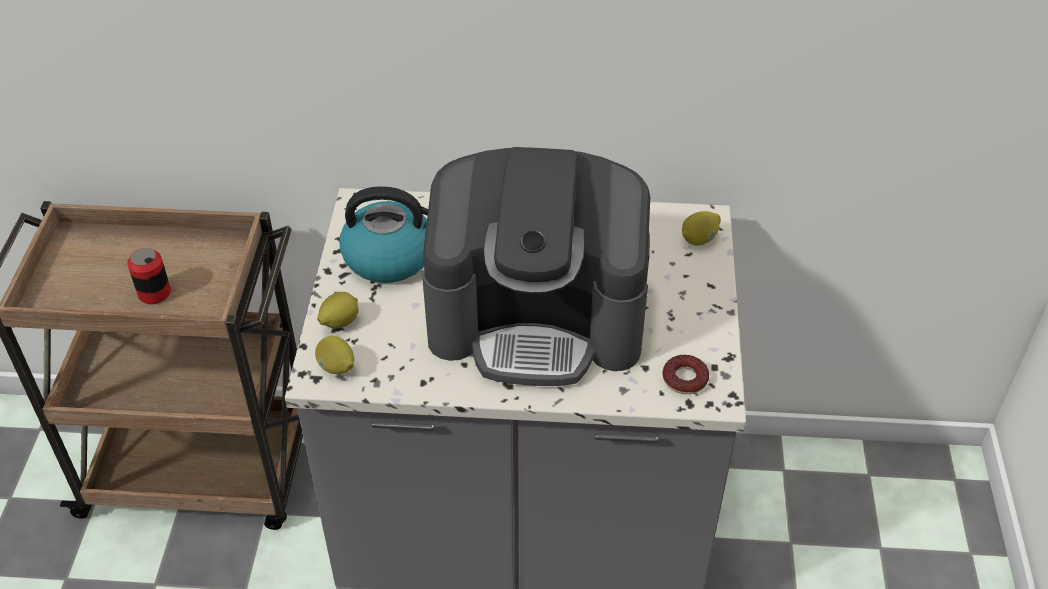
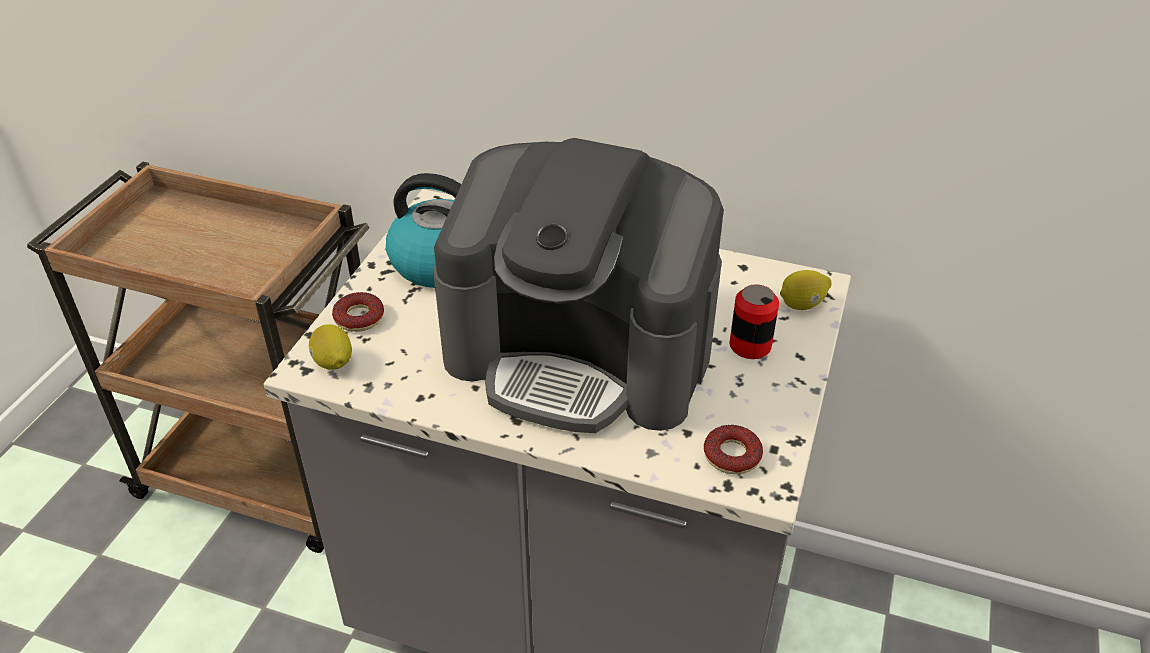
camera: 15 degrees right, 5 degrees down
can [127,248,171,304] -> can moved to [729,285,779,359]
lemon [317,292,359,328] -> donut [332,292,384,332]

